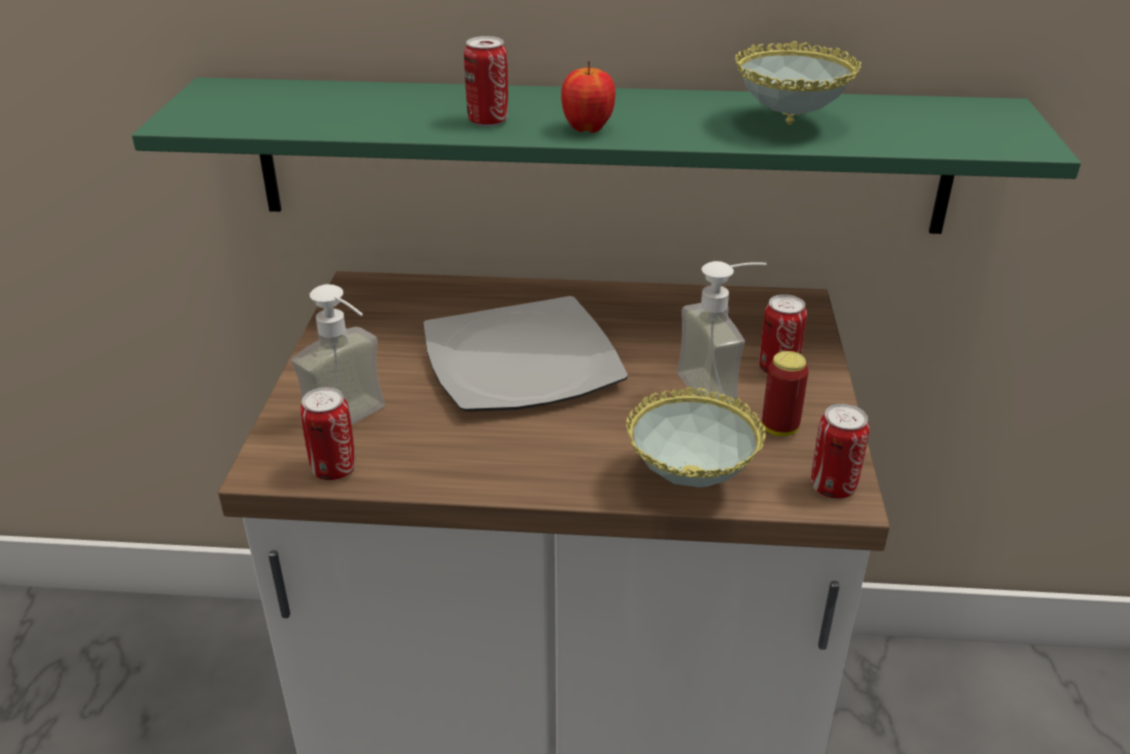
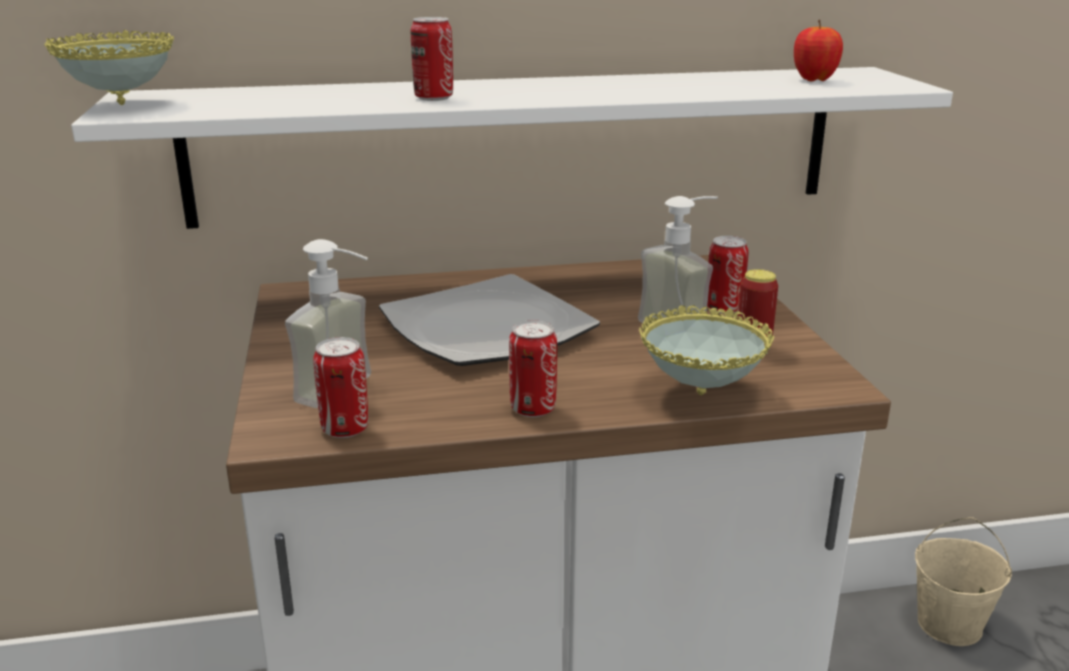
camera: 15 degrees left, 10 degrees down
green shelf [132,77,1081,234] -> white shelf [71,67,953,229]
apple [561,61,616,133] -> apple moved to [794,20,843,82]
bowl [735,41,861,125] -> bowl moved to [44,30,174,105]
can [811,404,870,499] -> can moved to [509,320,557,417]
none -> beige bucket [915,517,1012,646]

